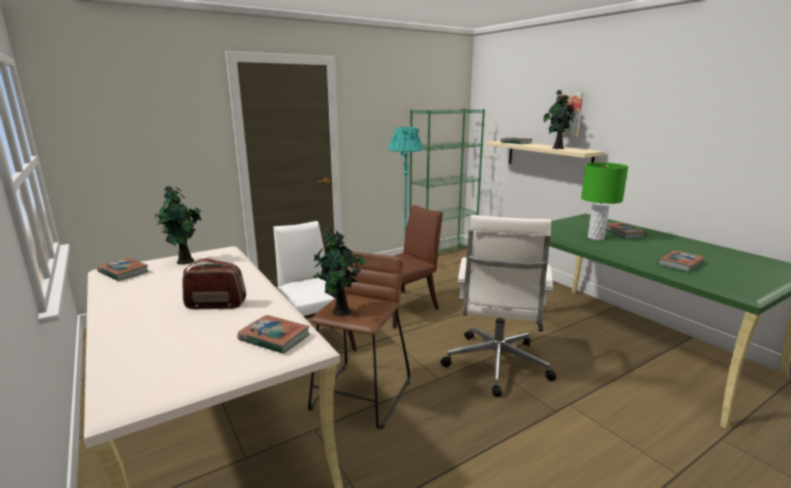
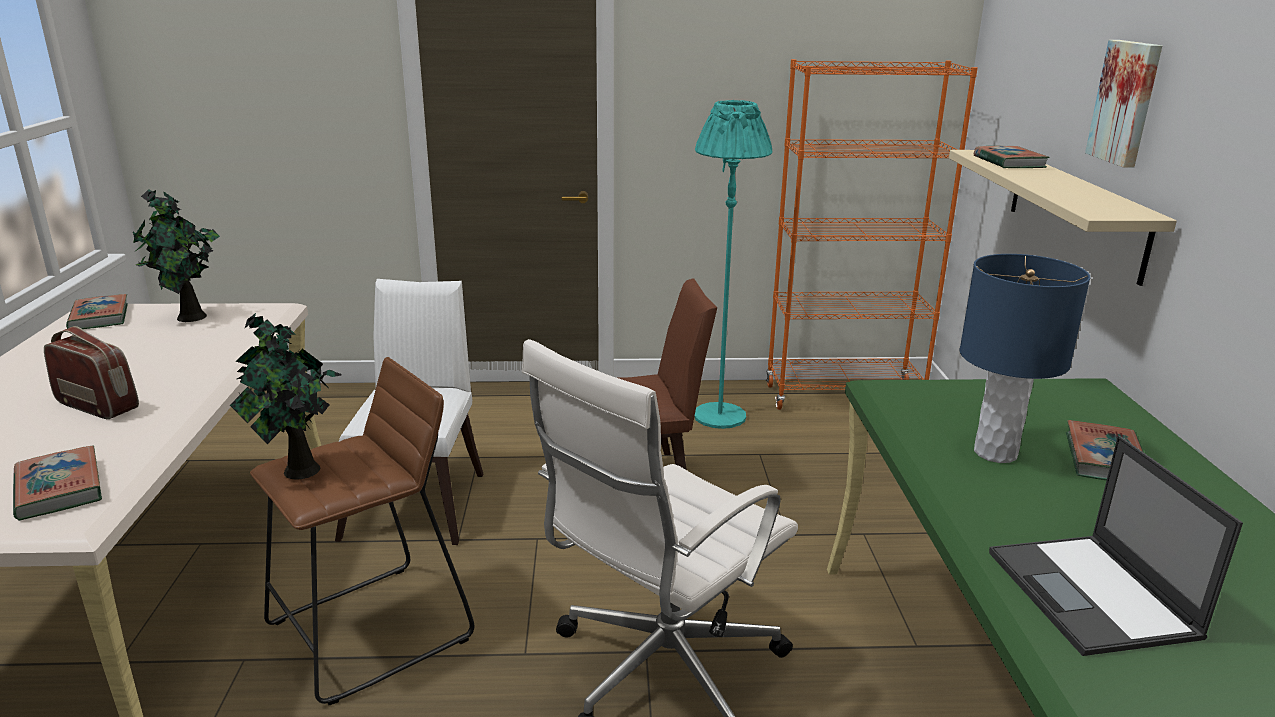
camera: 30 degrees right, 5 degrees up
green bookcase [409,109,485,254] -> orange bookcase [766,59,978,410]
potted plant [543,90,576,149] -> none
green table lamp [581,163,628,240] -> blue table lamp [959,254,1090,463]
book [657,251,705,272] -> laptop [989,436,1243,656]

